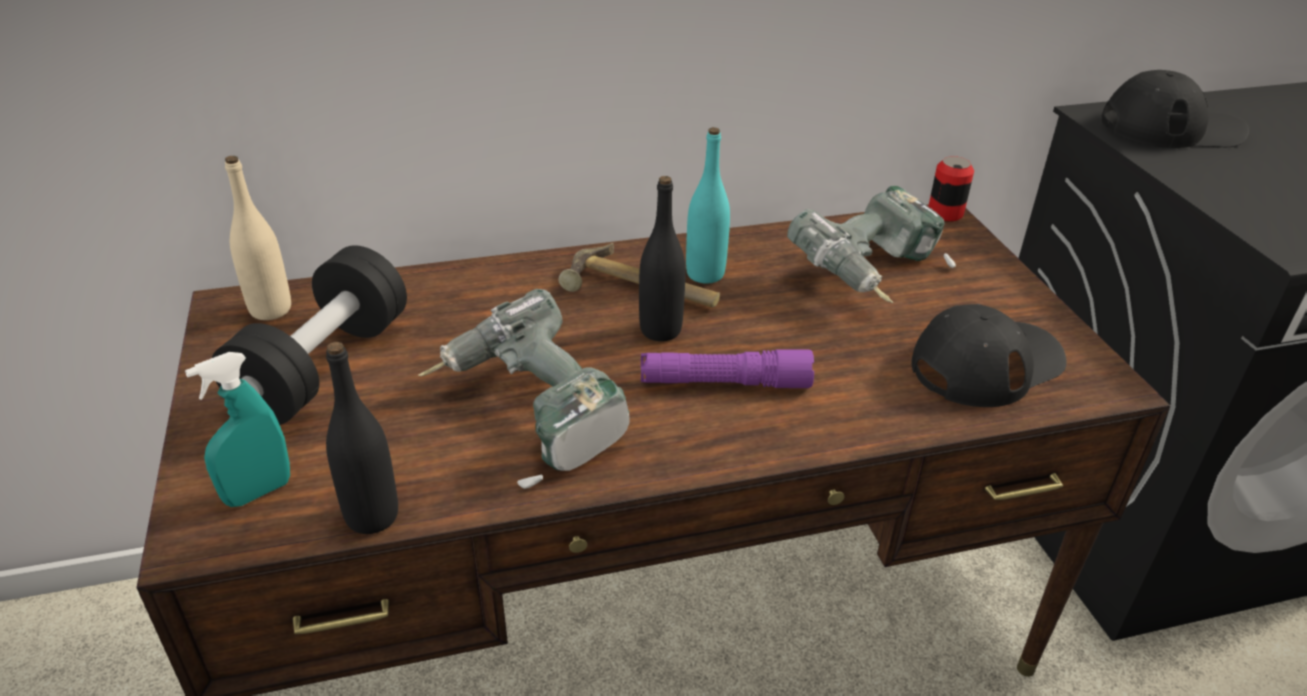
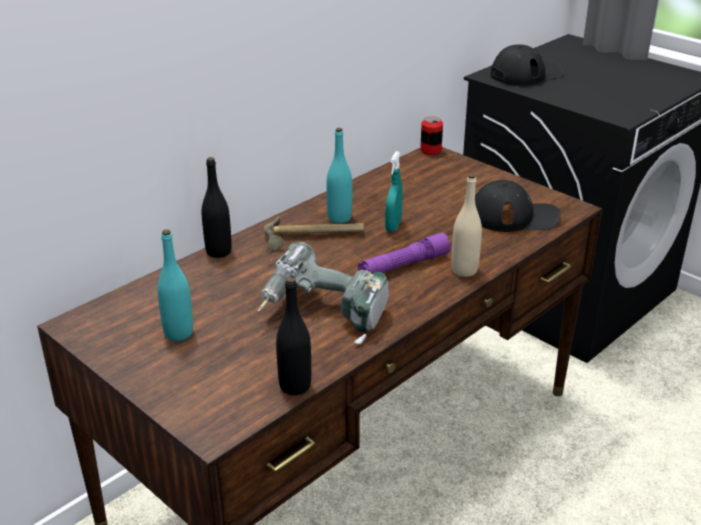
camera: 30 degrees left, 5 degrees down
turquoise spray bottle [185,352,290,507] -> turquoise spray bottle moved to [385,151,403,232]
black dumbbell [212,245,407,425] -> turquoise bottle [157,229,193,341]
beige bottle [225,156,291,320] -> beige bottle moved to [451,174,482,277]
black bottle [639,176,686,341] -> black bottle moved to [202,157,232,258]
power drill [787,186,956,303] -> none
black cap [911,304,1067,407] -> black cap turned 60 degrees clockwise [475,180,561,232]

